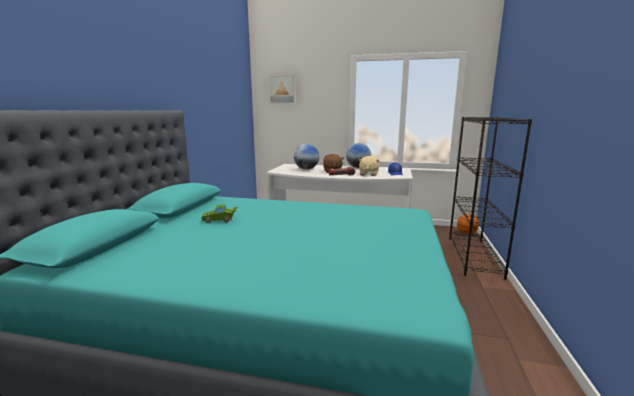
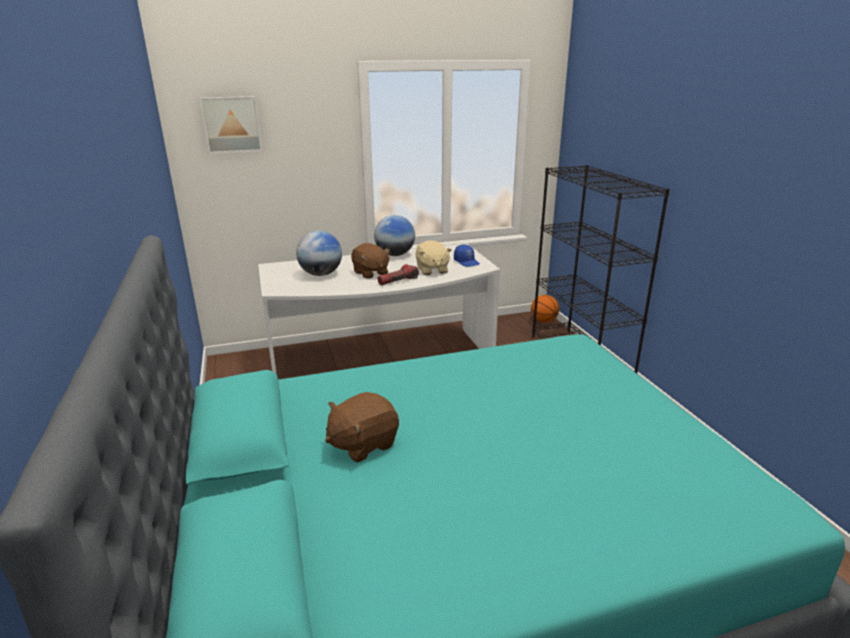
camera: 30 degrees left, 10 degrees up
green toy car [201,205,238,223] -> brown plush toy [325,392,399,463]

